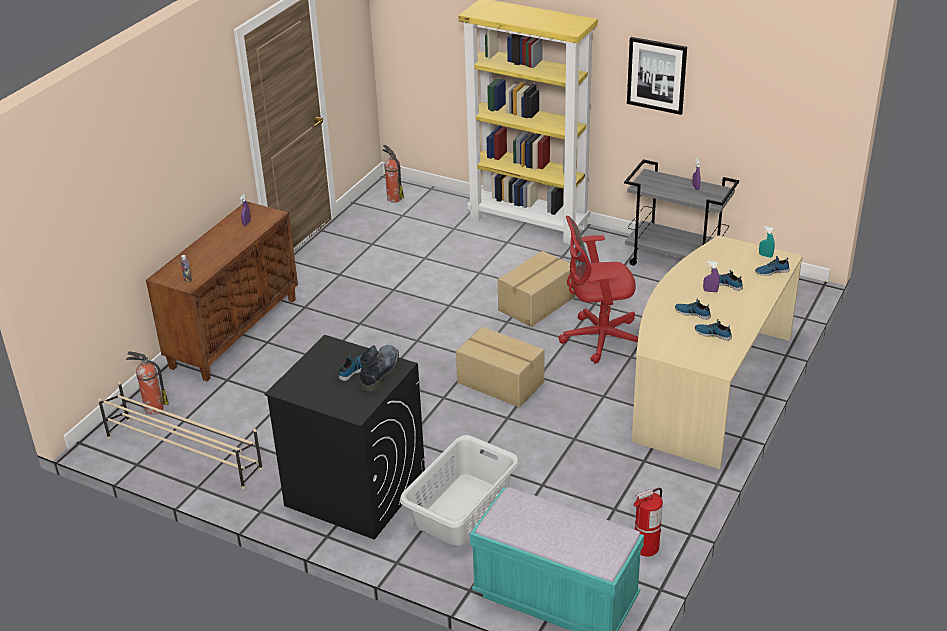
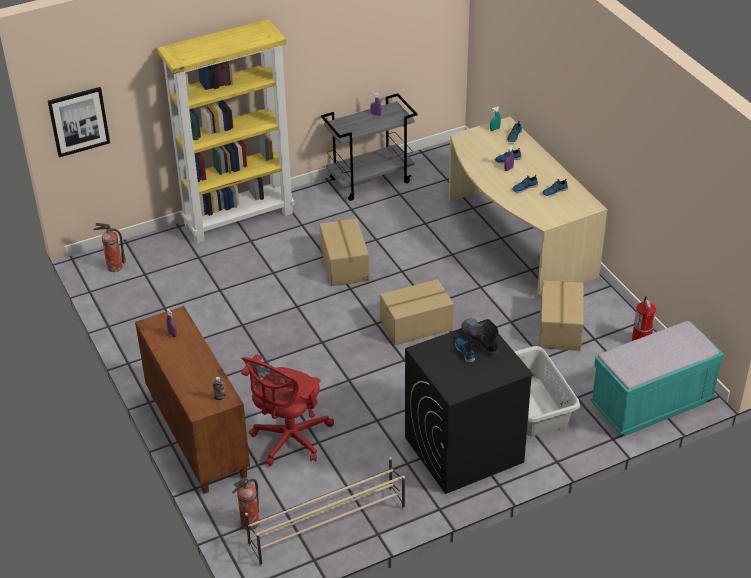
camera: 55 degrees left, 5 degrees up
red office chair [558,216,638,364] -> red office chair moved to [241,354,334,466]
picture [627,37,687,115] -> picture moved to [48,87,110,157]
none -> cardboard box [539,280,584,351]

